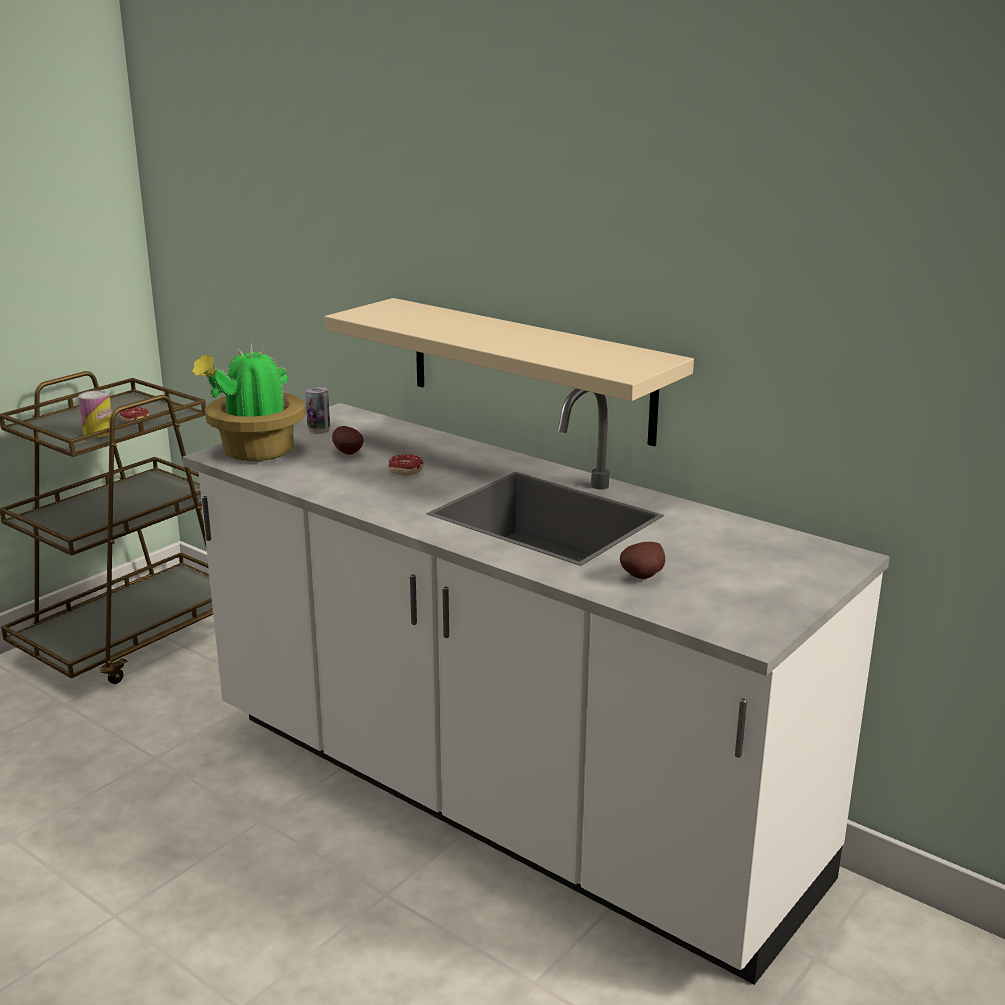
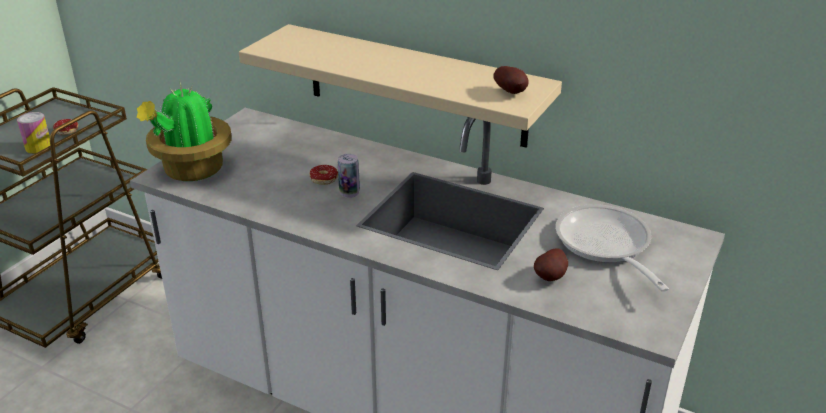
camera: 10 degrees left, 10 degrees up
can [305,386,330,434] -> can moved to [338,154,360,198]
potato [332,426,364,455] -> potato moved to [493,66,528,94]
none -> frying pan [555,204,669,292]

